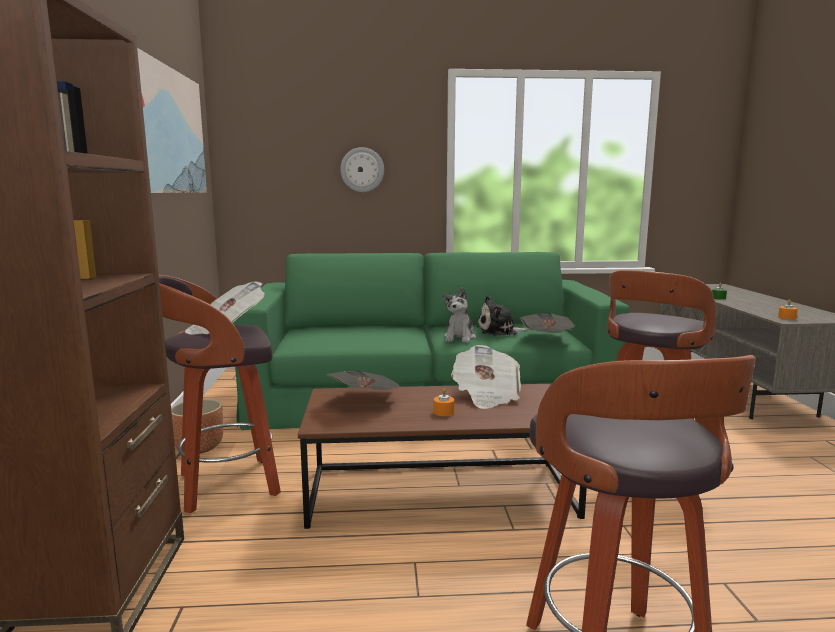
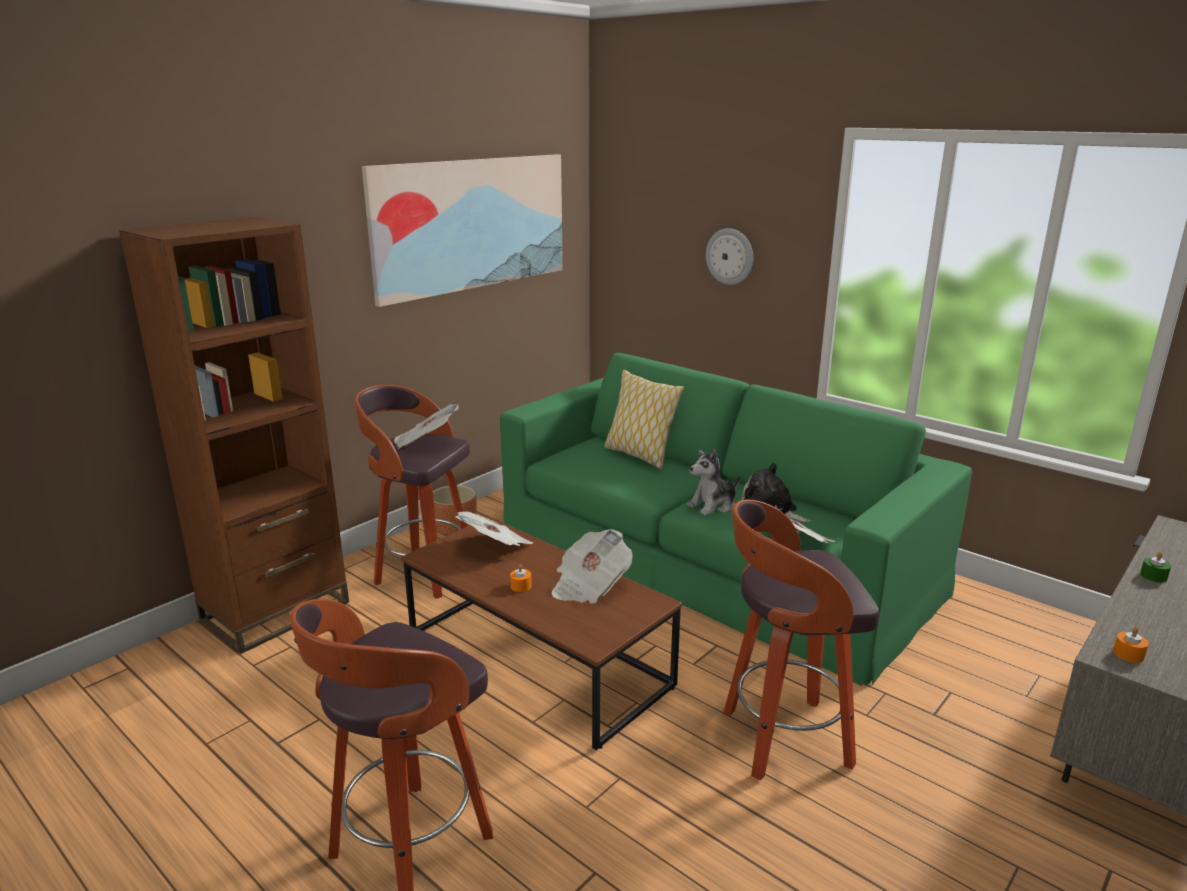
camera: 45 degrees right, 10 degrees up
none -> pillow [604,370,684,469]

